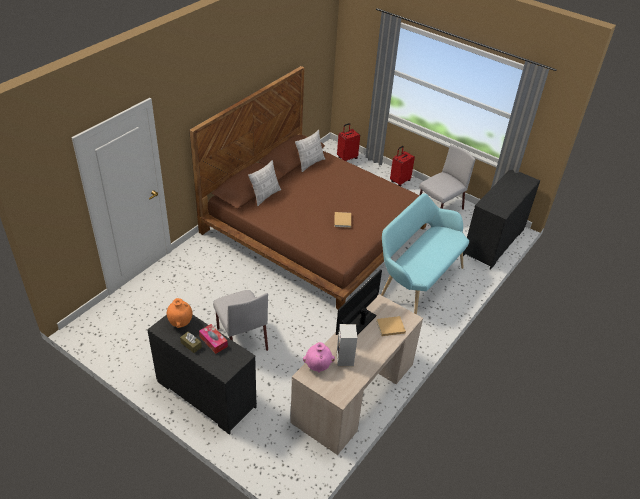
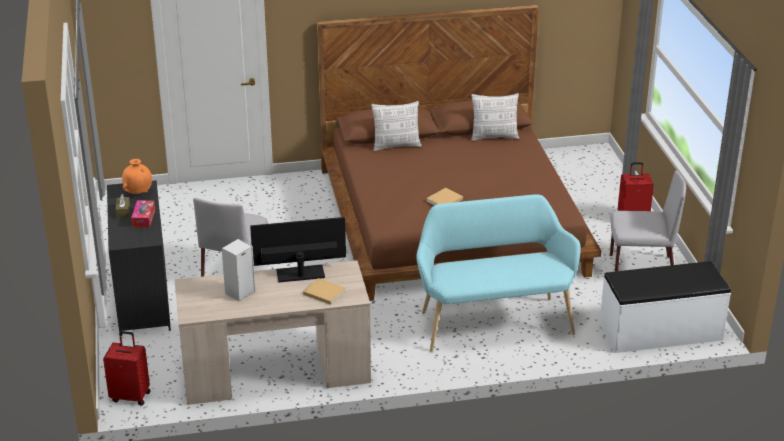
camera: 45 degrees right, 10 degrees down
pink vase [303,342,335,373] -> none
red suitcase [337,123,360,161] -> red suitcase moved to [103,331,150,406]
black dresser [463,170,540,270] -> white bench [599,261,731,353]

